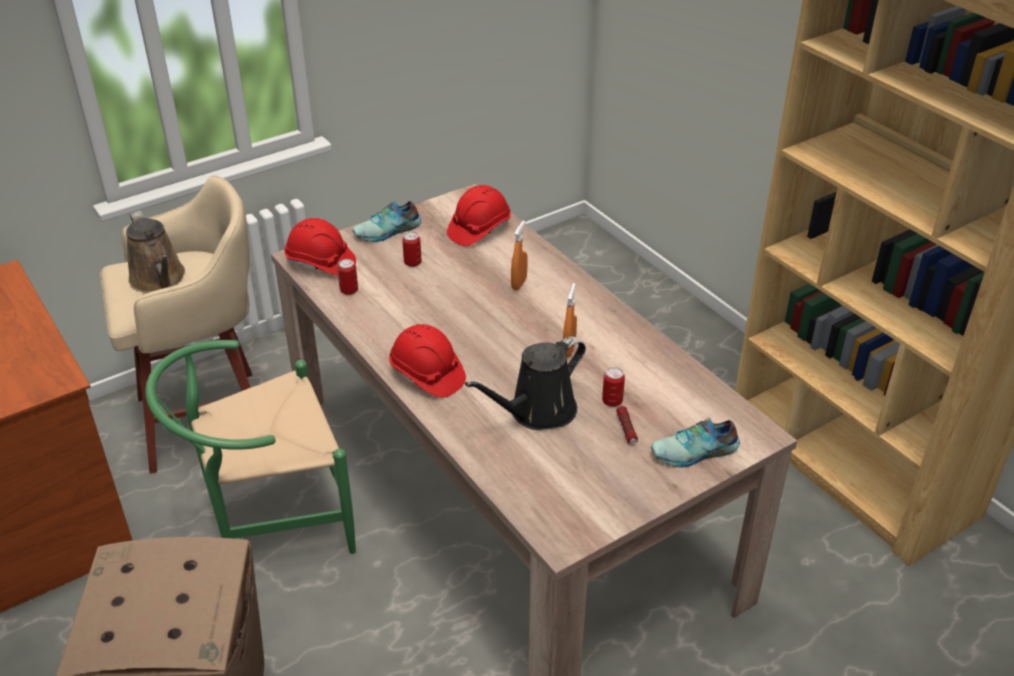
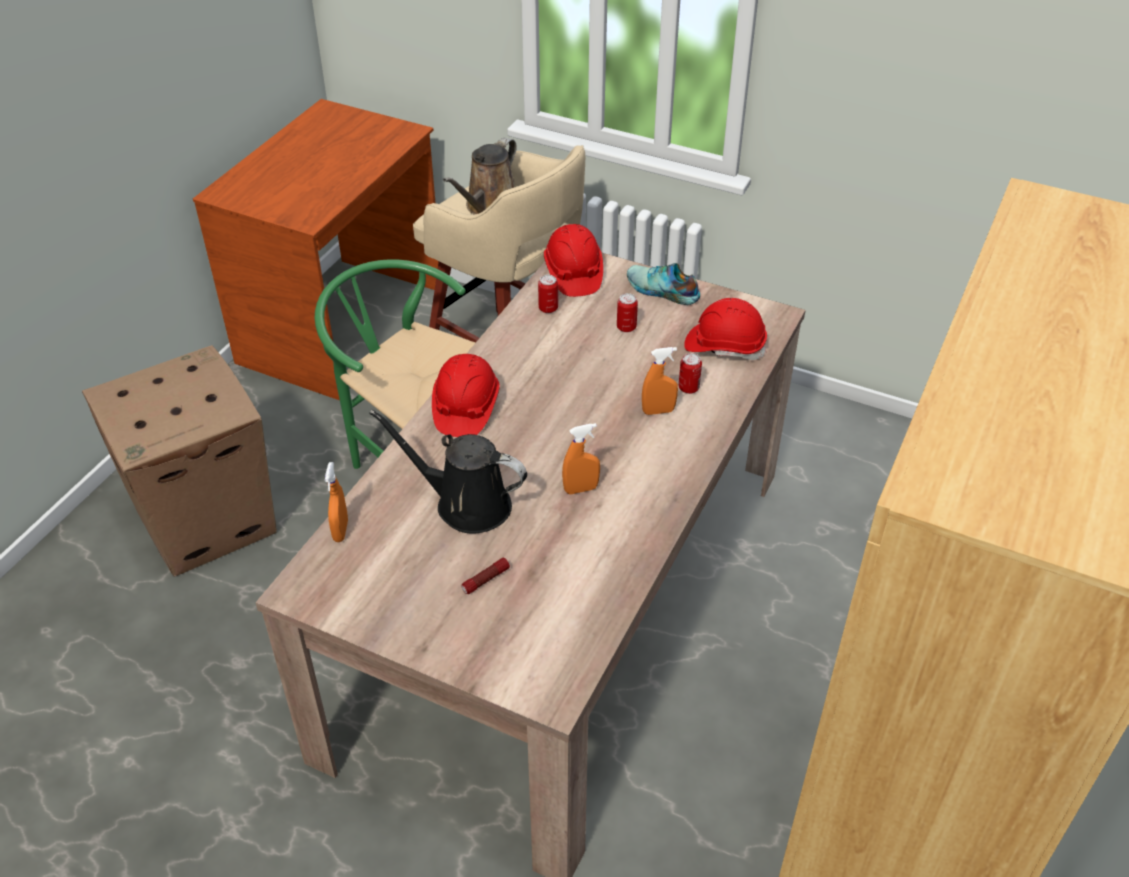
camera: 60 degrees right, 5 degrees up
can [602,367,625,407] -> can moved to [679,353,702,394]
shoe [651,417,740,468] -> none
none -> orange spray bottle [325,462,348,542]

